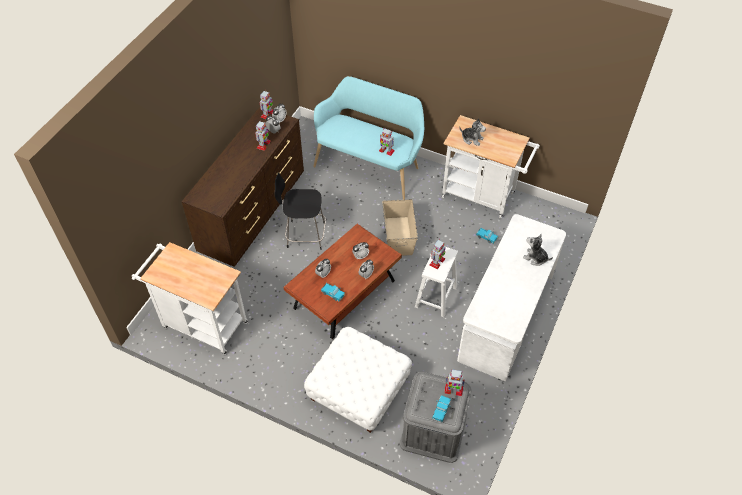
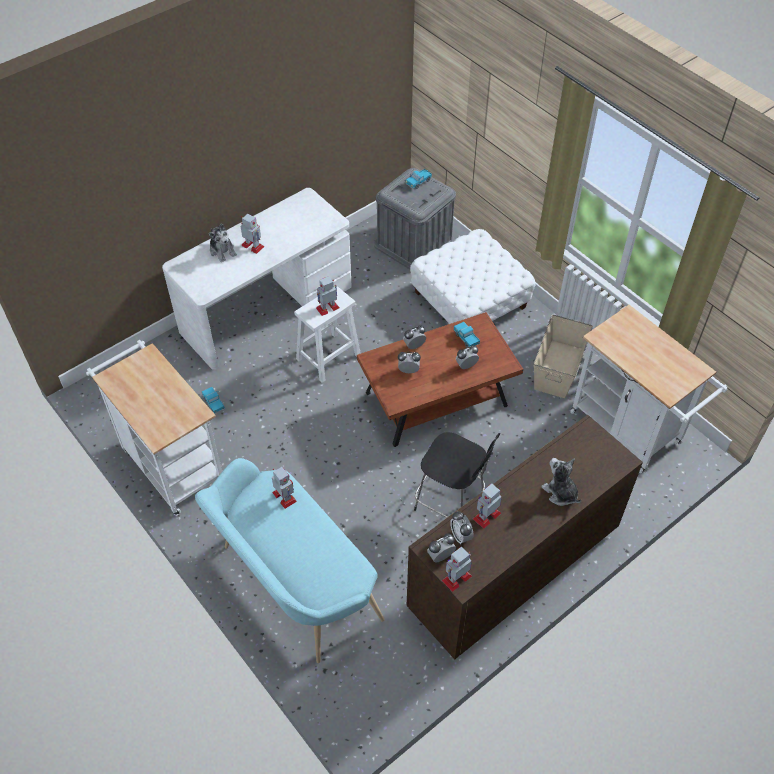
camera: 155 degrees left, 0 degrees up
beige storage box [382,199,418,256] -> beige storage box moved to [534,315,593,398]
toy robot [444,370,465,396] -> toy robot moved to [240,214,264,254]
plush toy [459,118,486,146] -> plush toy moved to [541,458,582,506]

